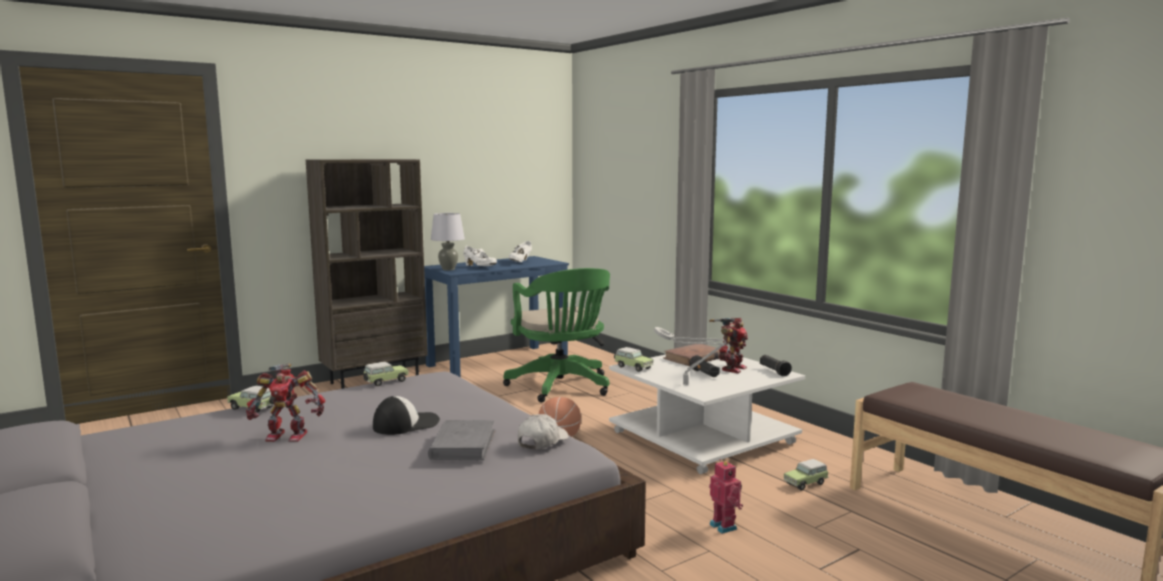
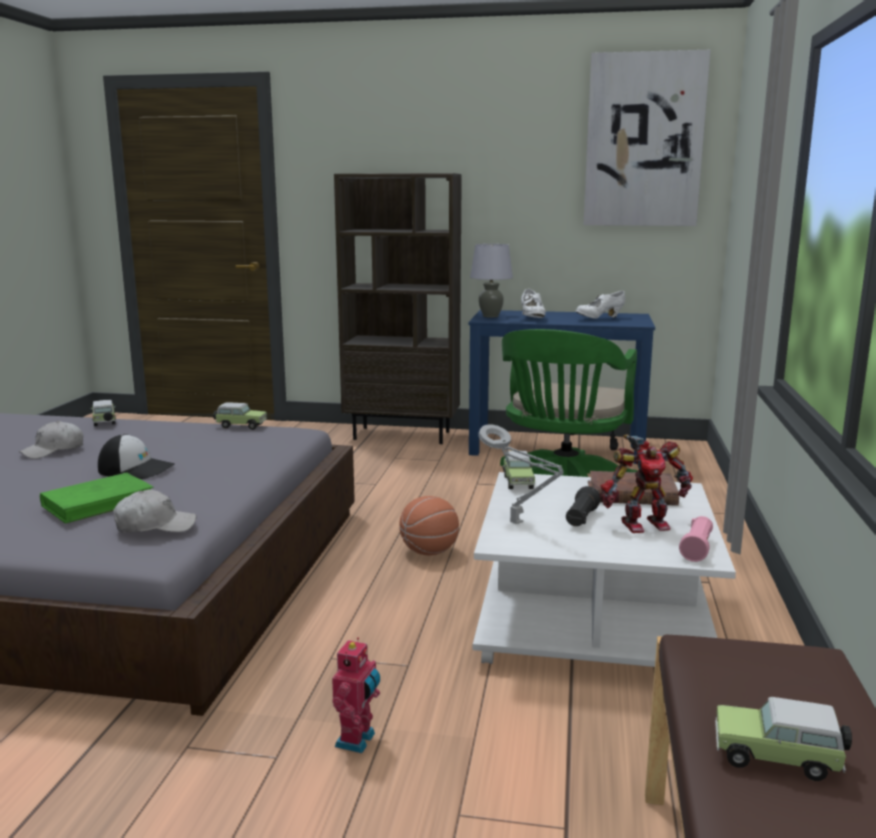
camera: 45 degrees right, 5 degrees up
toy robot [246,363,325,442] -> white cap [19,421,83,459]
grey book [428,420,495,460] -> green book [40,473,153,524]
black flashlight [760,355,792,377] -> pink flashlight [679,516,713,562]
toy car [784,459,828,491] -> toy car moved to [715,697,852,781]
none -> picture [584,50,711,226]

